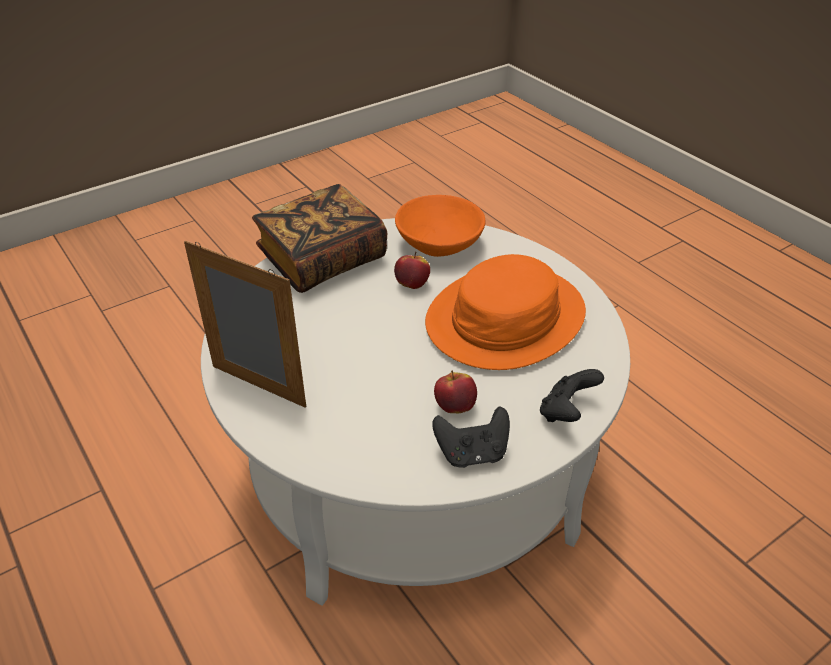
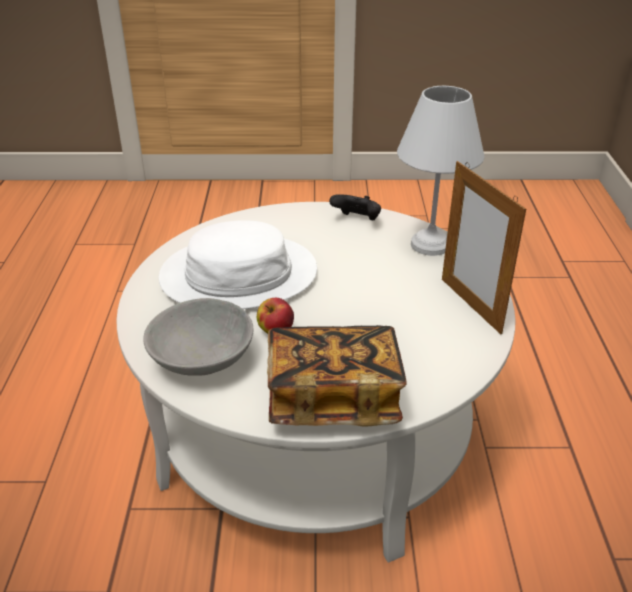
camera: 145 degrees left, 5 degrees down
orange bowl [395,195,485,257] -> grey bowl [143,298,254,376]
orange hat [425,254,586,370] -> white hat [159,220,317,309]
apple [434,370,477,414] -> none
black game controller [540,369,604,422] -> none
none -> white table lamp [397,86,484,256]

